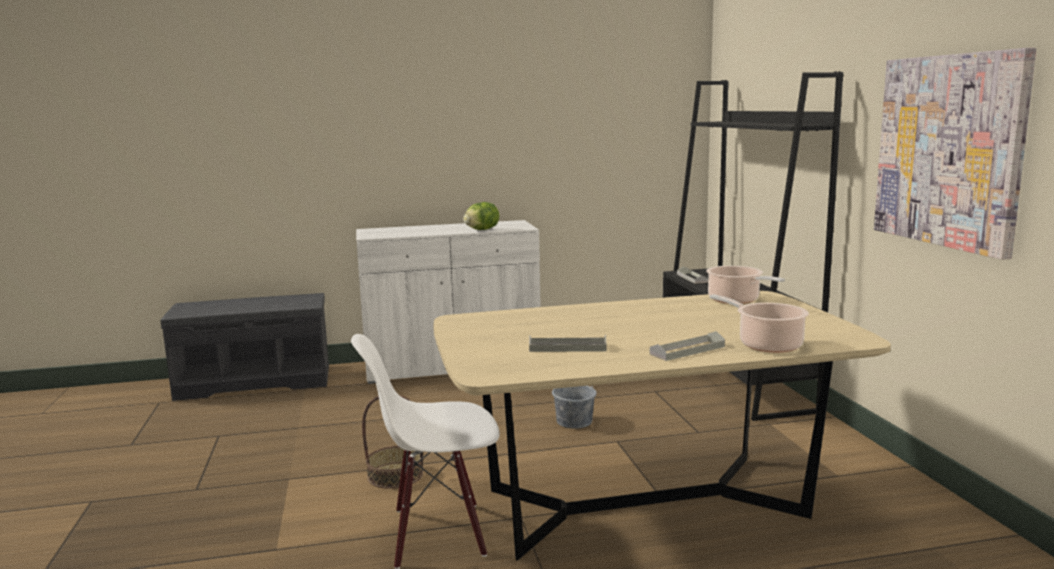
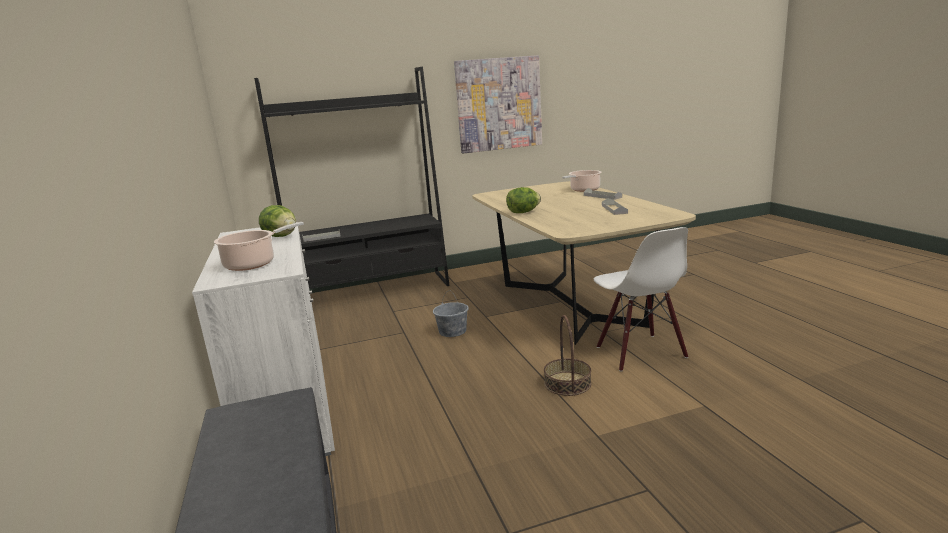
camera: 95 degrees left, 5 degrees up
cooking pot [706,266,785,304] -> cooking pot moved to [214,222,304,271]
none -> lettuce [506,187,541,213]

